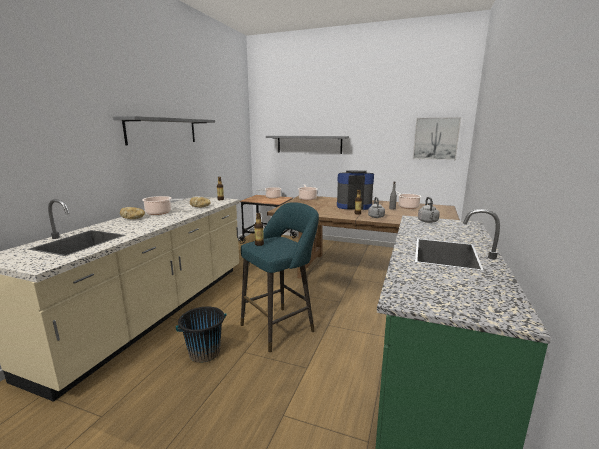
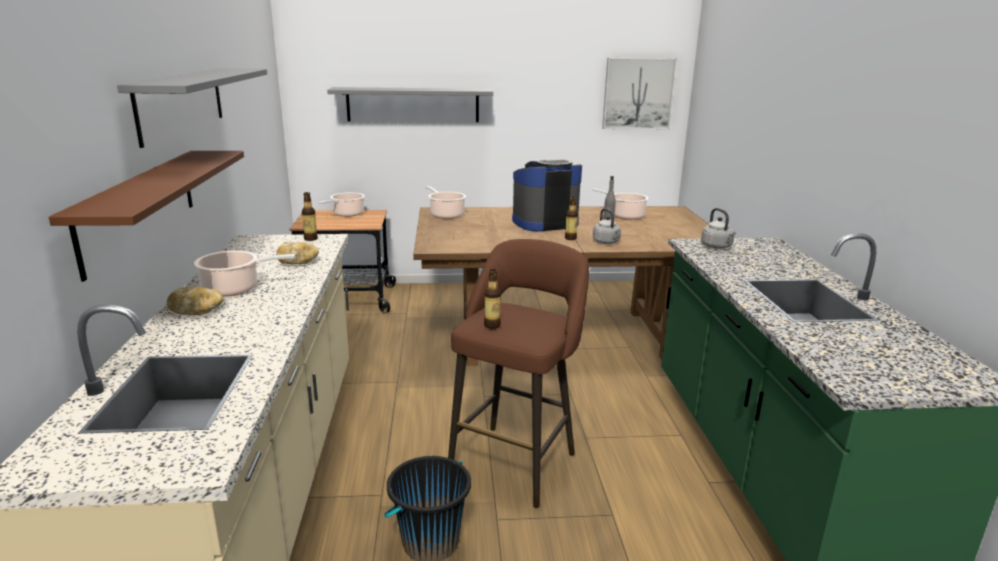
camera: 25 degrees left, 5 degrees up
turquoise stool [241,202,319,352] -> brown stool [448,239,589,508]
none -> brown shelf [49,151,244,282]

